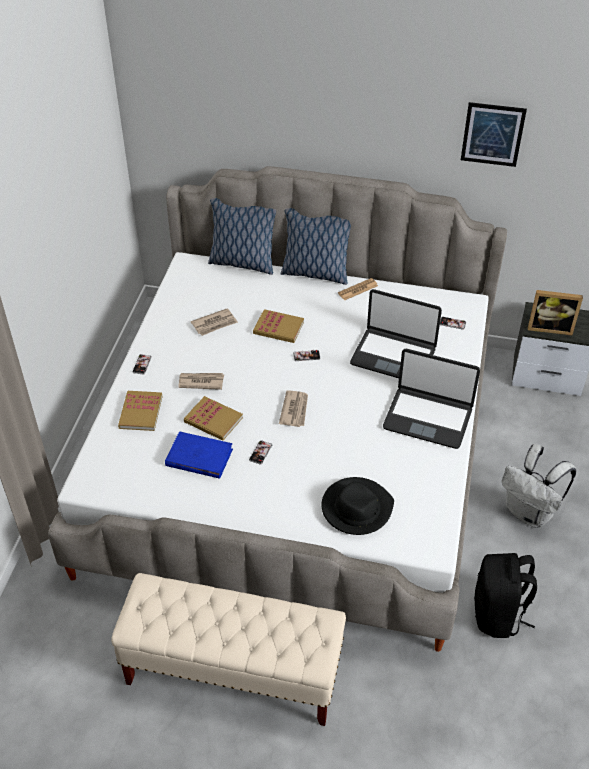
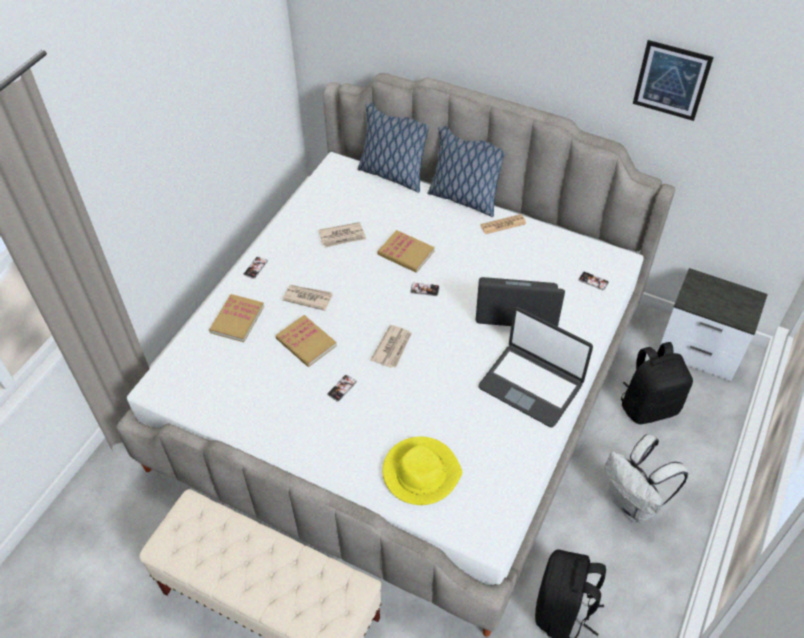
camera: 15 degrees right, 5 degrees up
blue book [165,431,233,479] -> none
black hat [321,477,394,535] -> yellow hat [382,437,462,505]
laptop [350,289,442,378] -> laptop turned 150 degrees clockwise [476,277,565,326]
picture frame [528,290,583,336] -> none
none -> black backpack [621,342,693,424]

